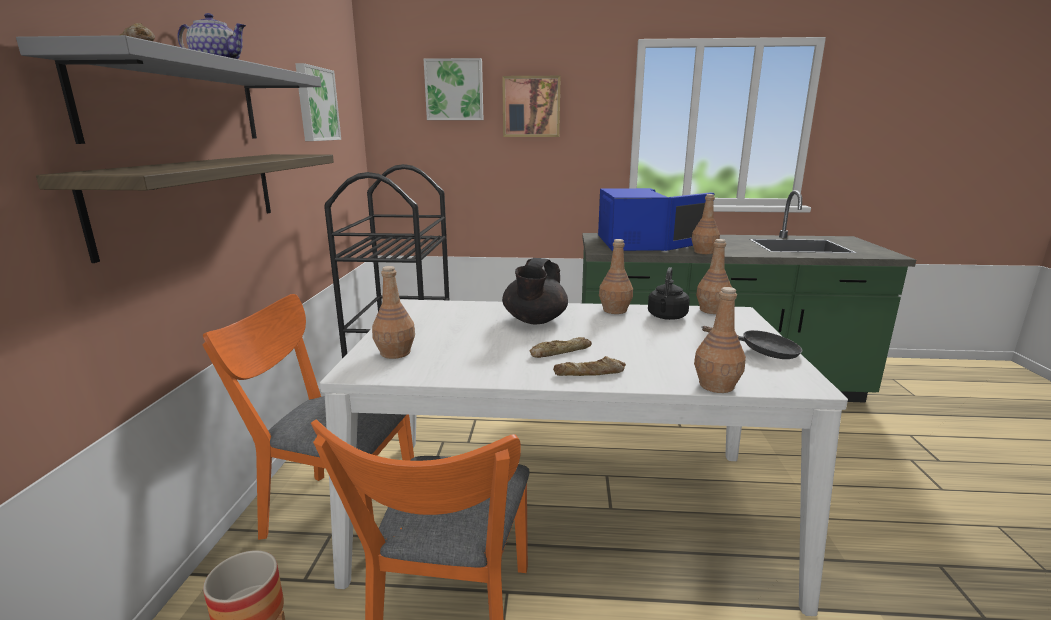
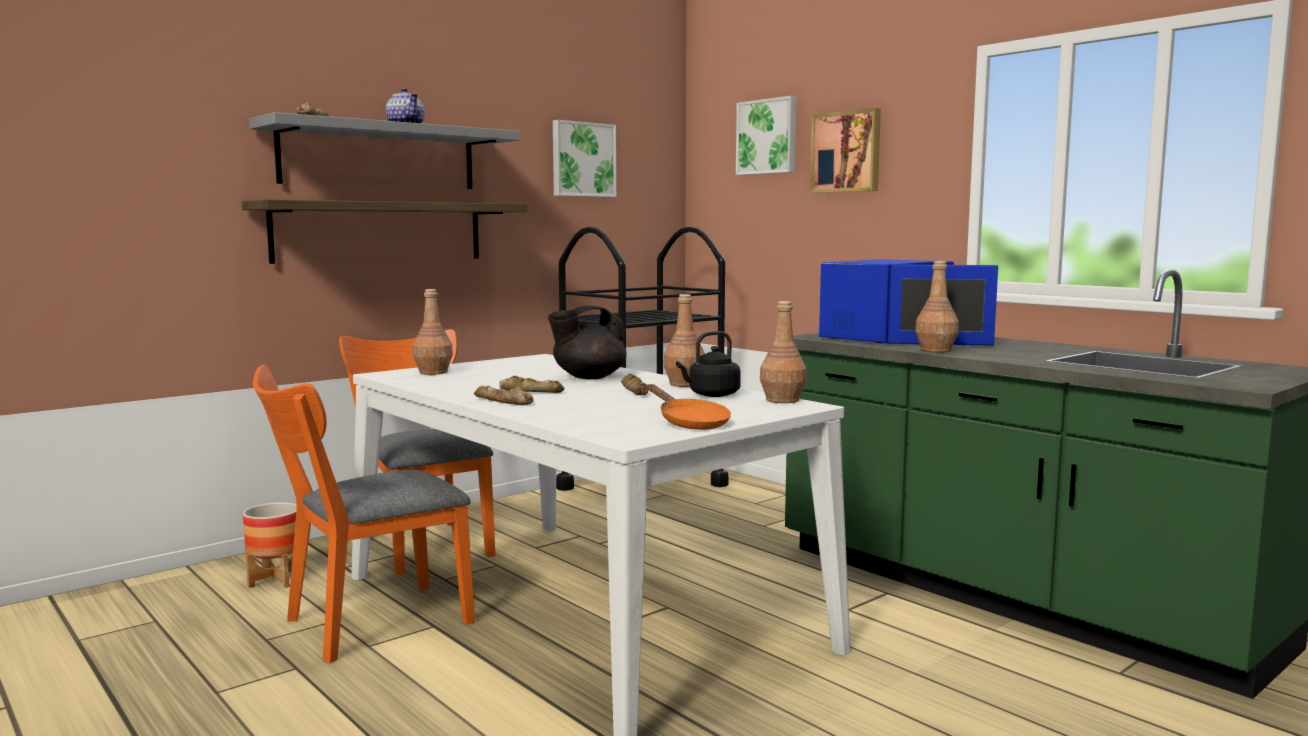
camera: 45 degrees right, 10 degrees down
brown bottle [694,287,746,393] -> none
black frying pan [701,326,802,359] -> orange frying pan [647,384,731,430]
none -> bread [621,373,649,395]

